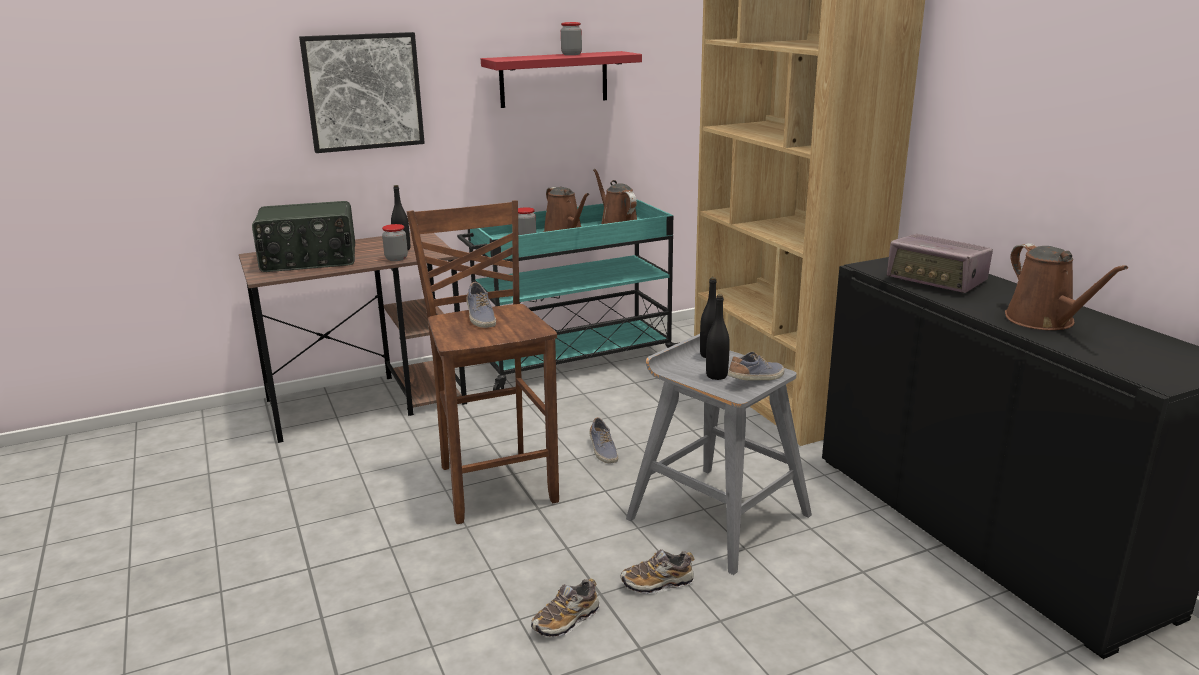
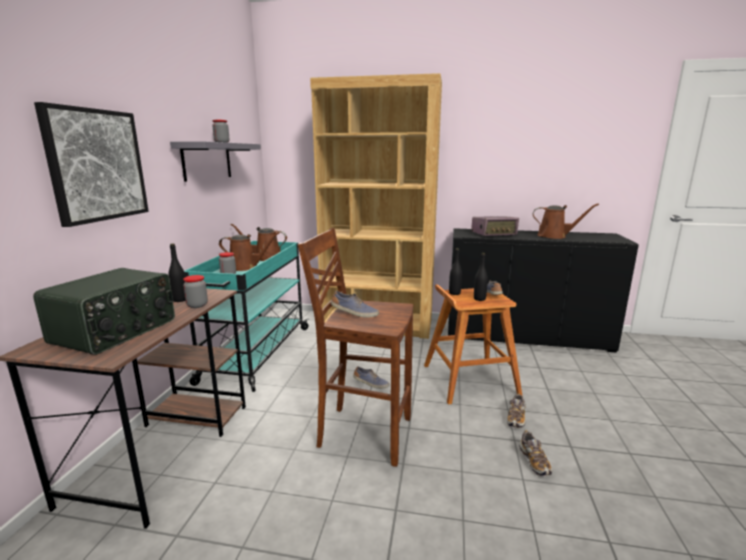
camera: 55 degrees left, 5 degrees down
red shelf [481,51,642,108] -> grey shelf [170,141,261,182]
grey stool [626,334,812,575] -> brown stool [424,285,522,404]

